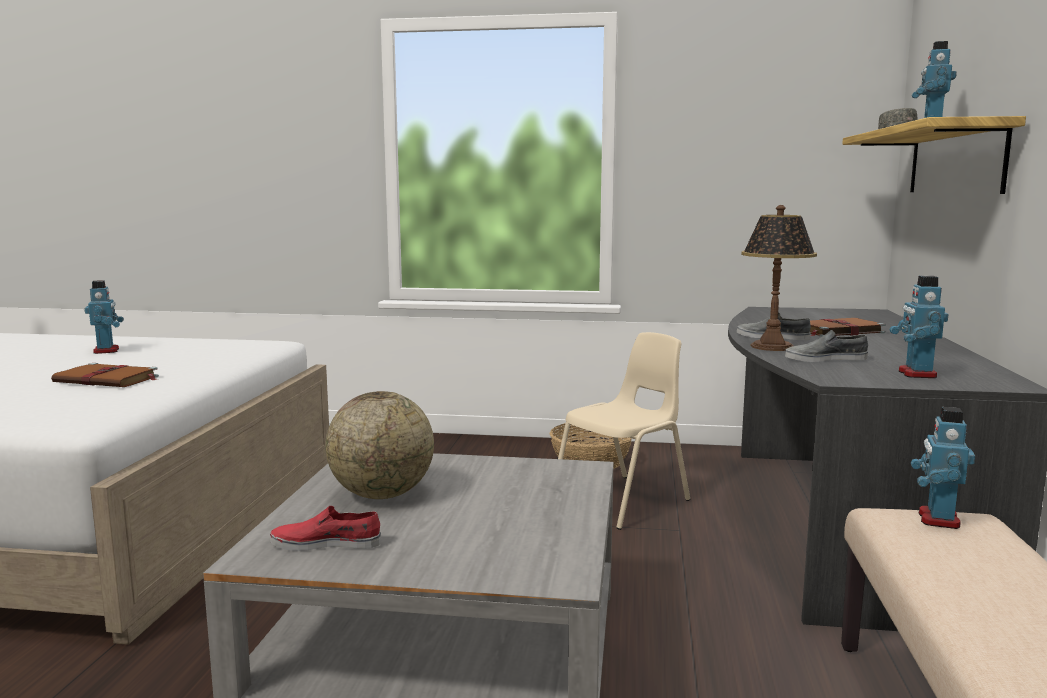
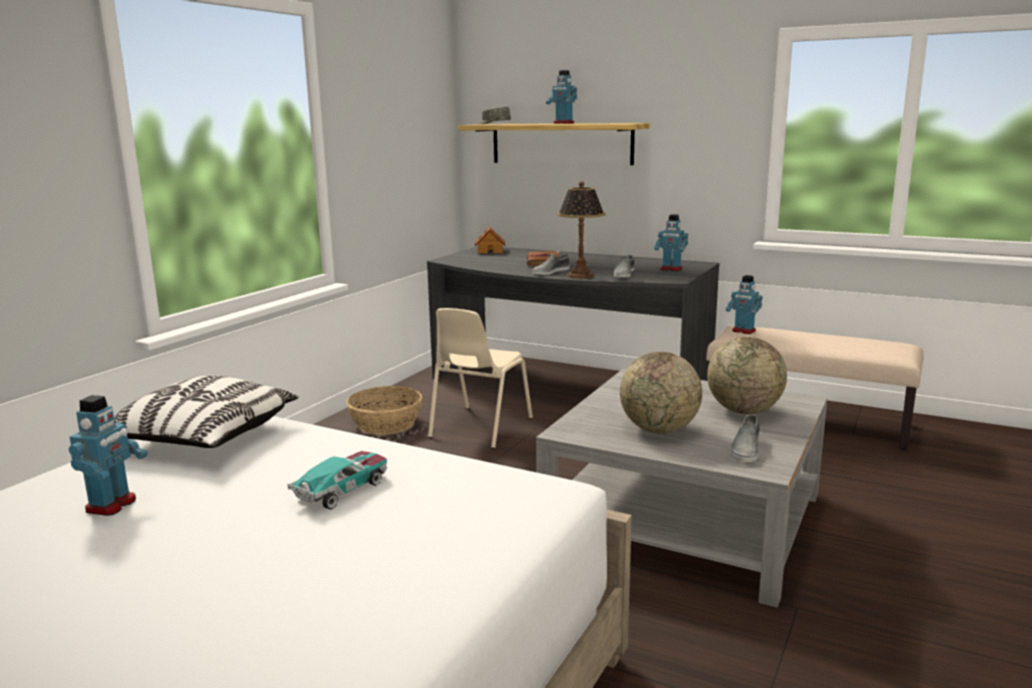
camera: 70 degrees left, 5 degrees up
brown book [51,363,159,387] -> toy car [288,451,387,510]
toy robot [84,280,124,354] -> toy robot turned 105 degrees clockwise [69,395,148,516]
red shoe [270,506,381,551] -> grey shoe [731,415,759,462]
beige chair [558,332,690,530] -> beige chair turned 135 degrees counterclockwise [428,308,533,449]
none -> pillow [114,376,298,448]
none -> toy house [474,226,506,254]
none -> globe [707,337,787,414]

